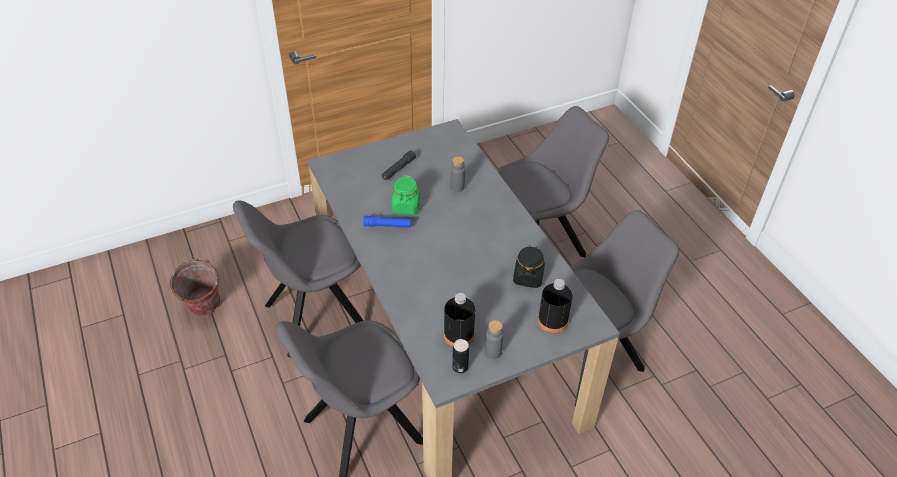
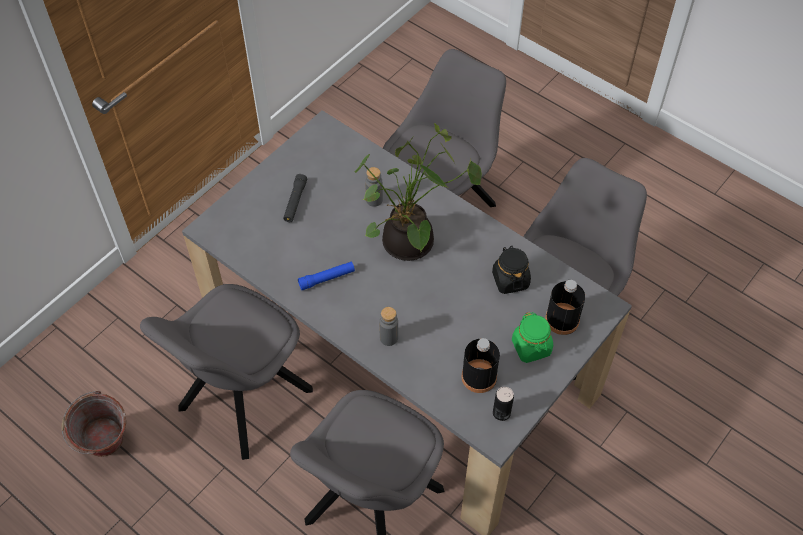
camera: 25 degrees left, 10 degrees up
green jar [391,175,420,215] -> green jar moved to [512,312,553,363]
grey bottle [485,320,503,359] -> grey bottle moved to [379,307,398,346]
none -> potted plant [355,123,482,261]

